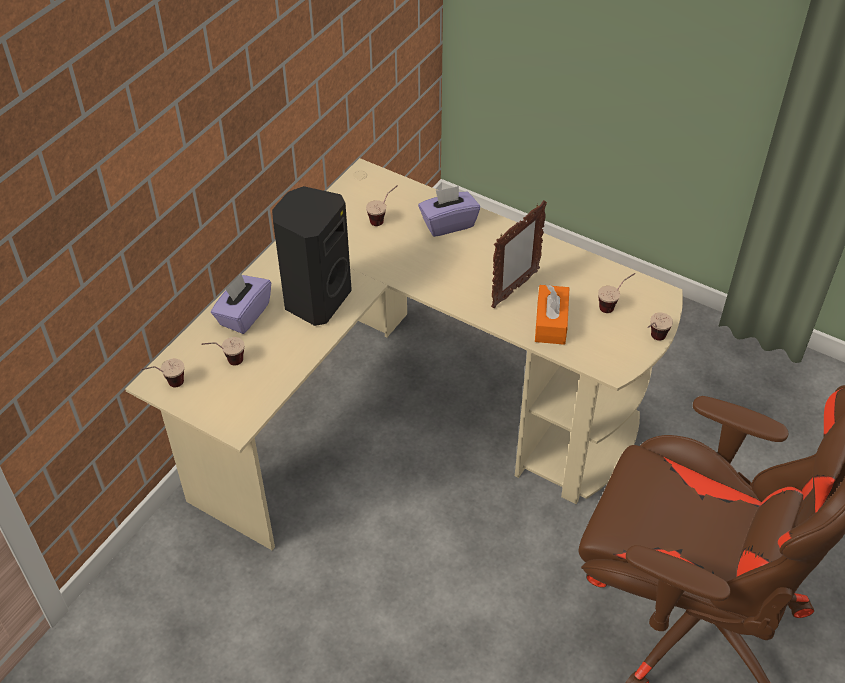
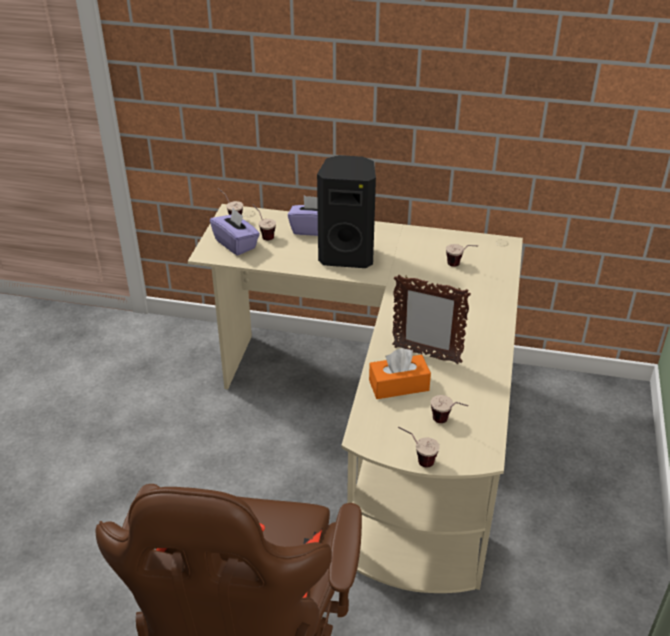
camera: 70 degrees right, 10 degrees down
purple tissue box [418,186,480,237] -> purple tissue box moved to [210,208,260,256]

